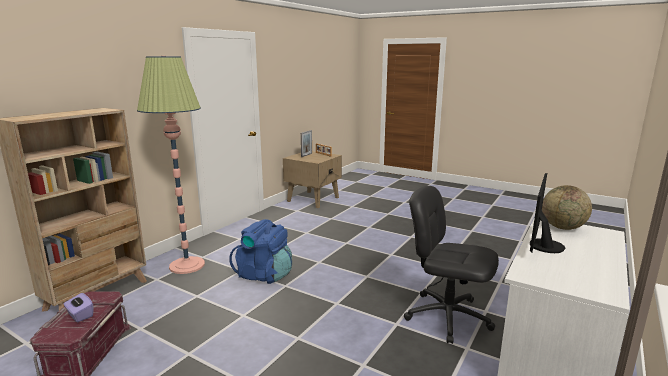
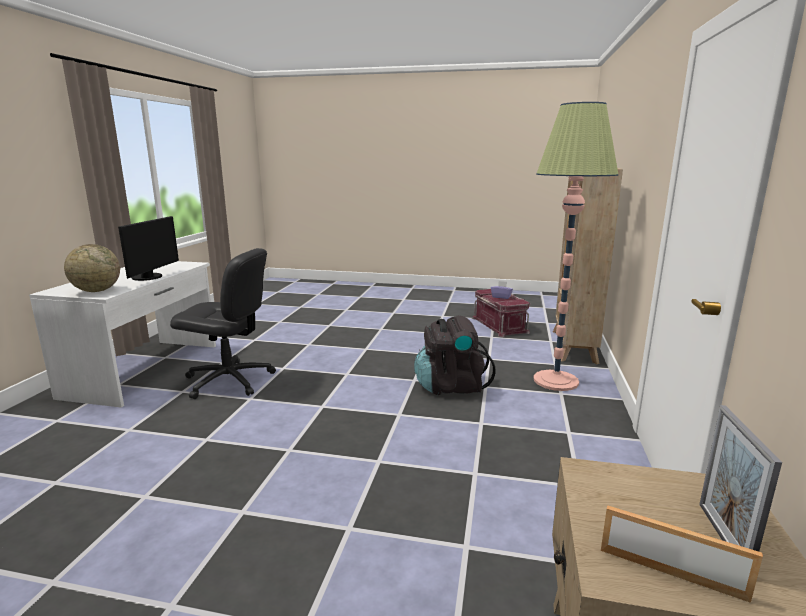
camera: 160 degrees right, 0 degrees up
blue backpack [229,219,292,284] -> black backpack [414,315,495,395]

